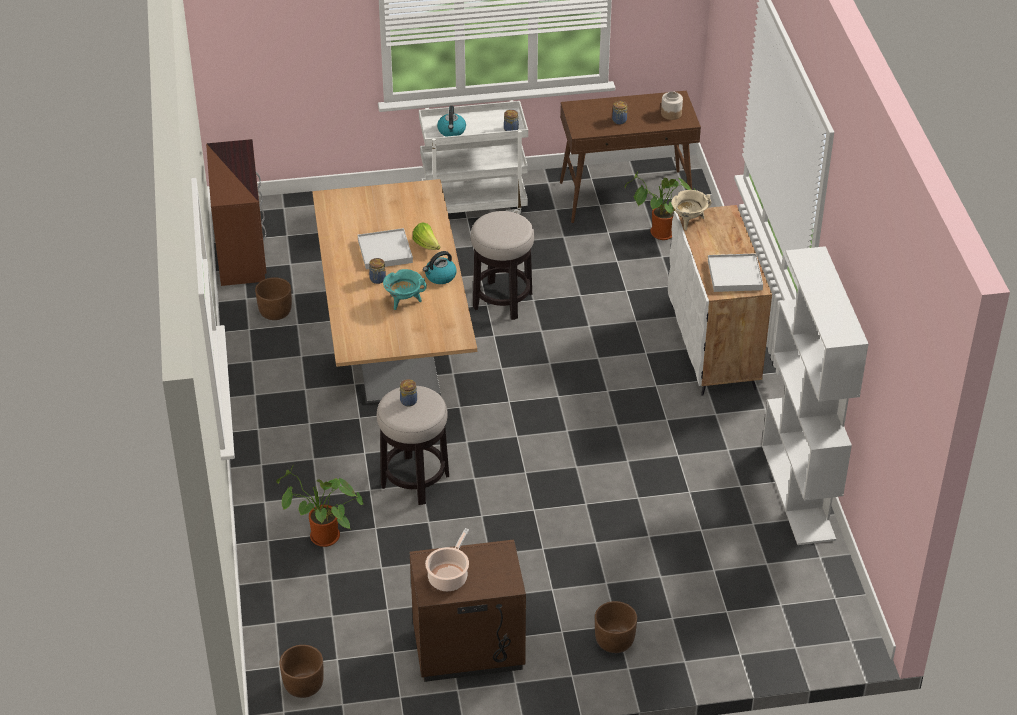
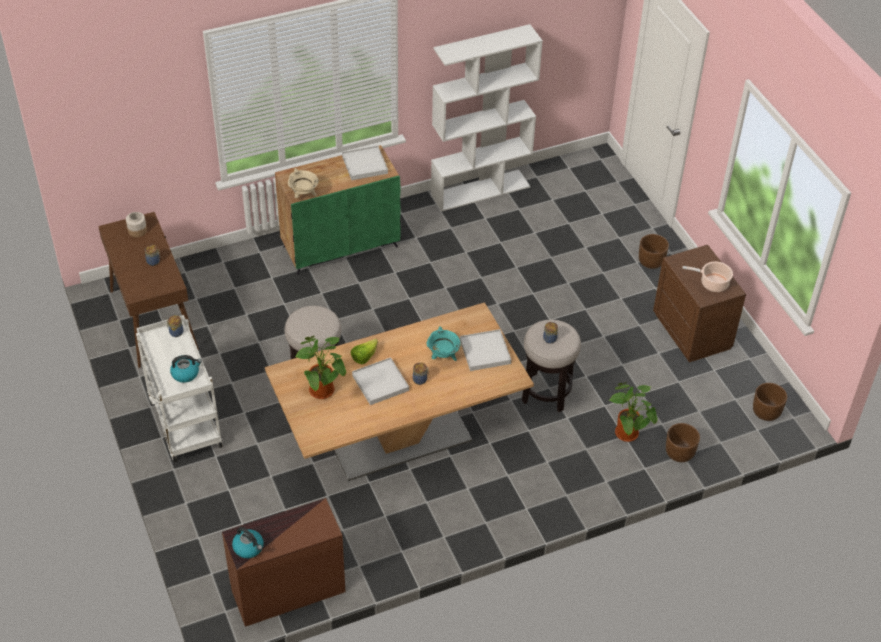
camera: 105 degrees left, 5 degrees up
brown planter [255,277,292,320] -> brown planter moved to [666,423,700,462]
kettle [423,251,457,284] -> kettle moved to [232,527,264,558]
potted plant [625,171,695,240] -> potted plant moved to [295,336,346,399]
white cabinet [668,205,772,396] -> green cabinet [275,145,401,275]
none -> white tray [460,329,511,371]

